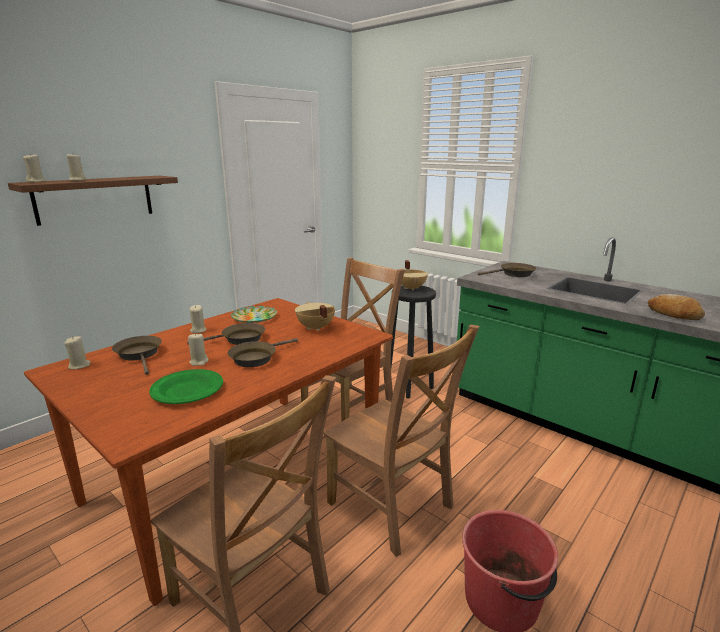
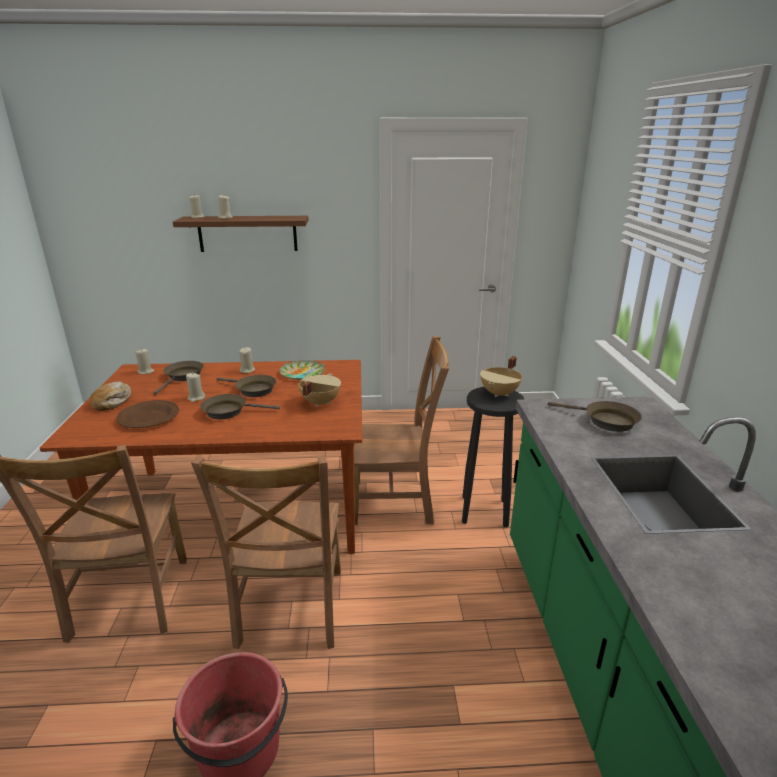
camera: 45 degrees right, 5 degrees up
green plate [149,369,223,404] -> brown plate [116,400,179,428]
bread [648,294,705,320] -> bread moved to [90,381,131,411]

